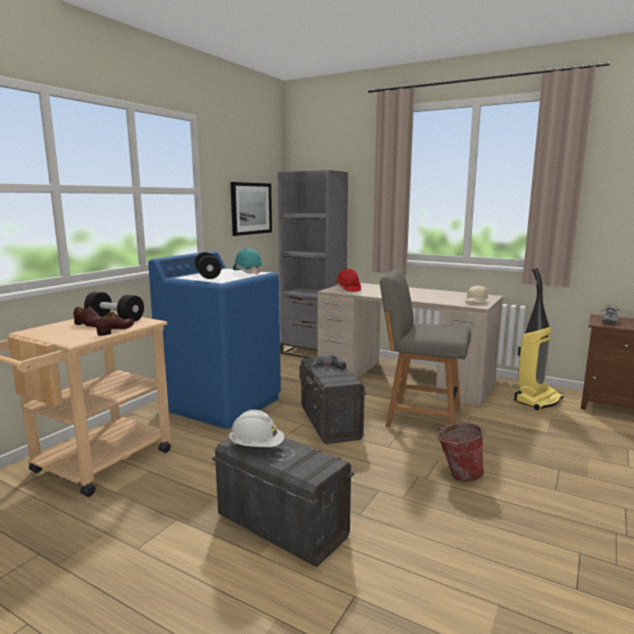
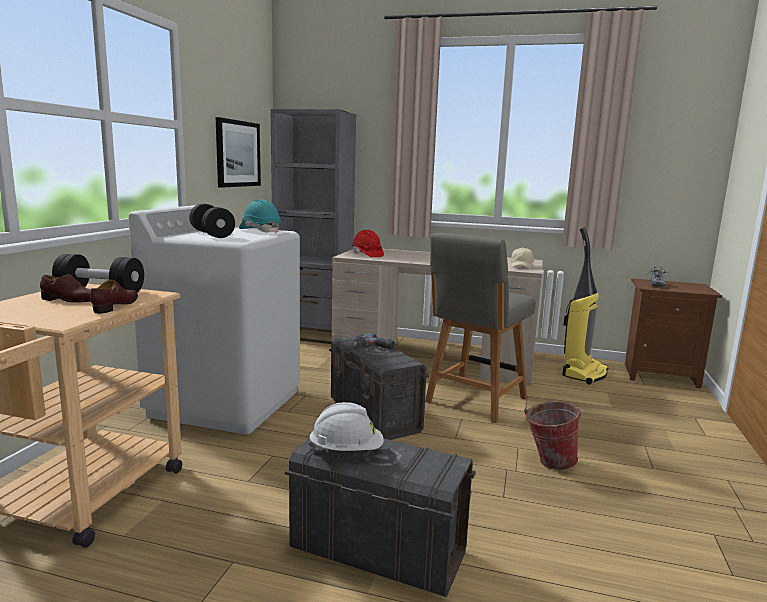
camera: 15 degrees left, 0 degrees up
blue washing machine [148,251,281,429] -> white washing machine [128,205,300,434]
grey chair [380,269,471,427] -> grey chair turned 60 degrees counterclockwise [425,233,536,423]

